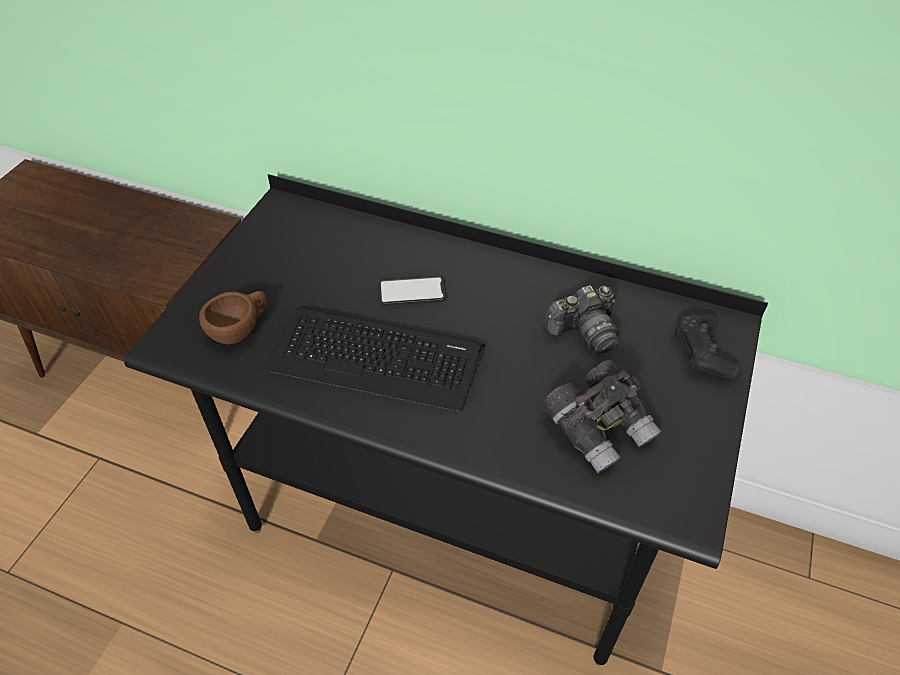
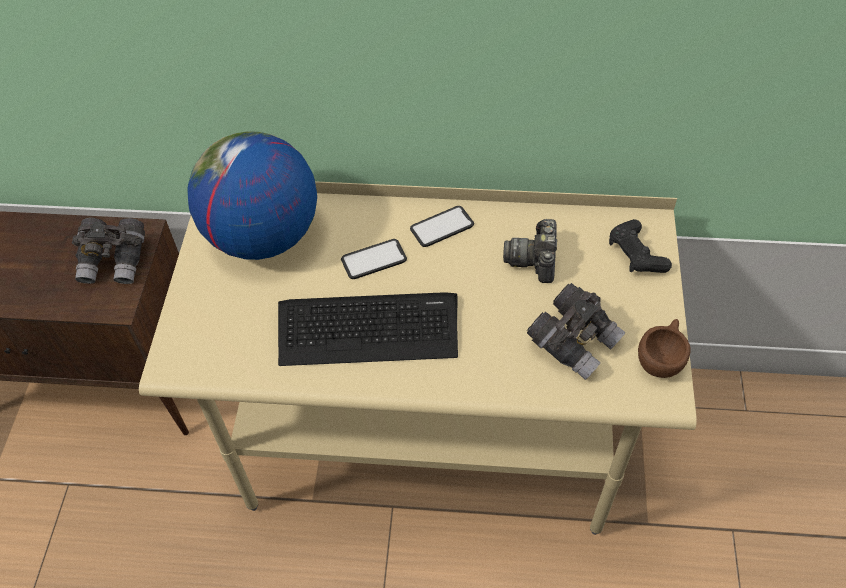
camera: 15 degrees left, 5 degrees up
black desk [124,174,768,666] -> beige desk [139,181,697,535]
brown cup [199,291,267,344] -> brown cup moved to [638,319,691,378]
camera [545,285,619,353] -> camera turned 135 degrees clockwise [503,219,557,283]
none -> grey binoculars [72,218,145,284]
none -> globe [187,131,317,260]
none -> phone [410,206,474,247]

